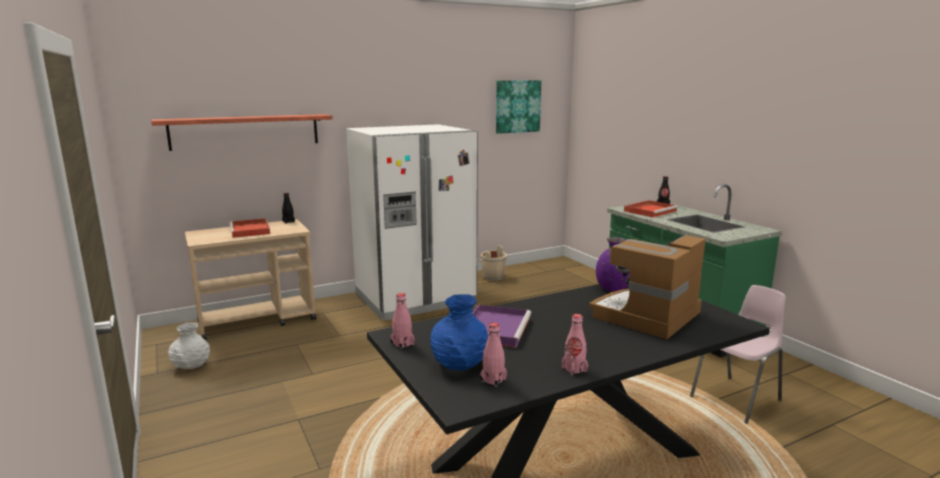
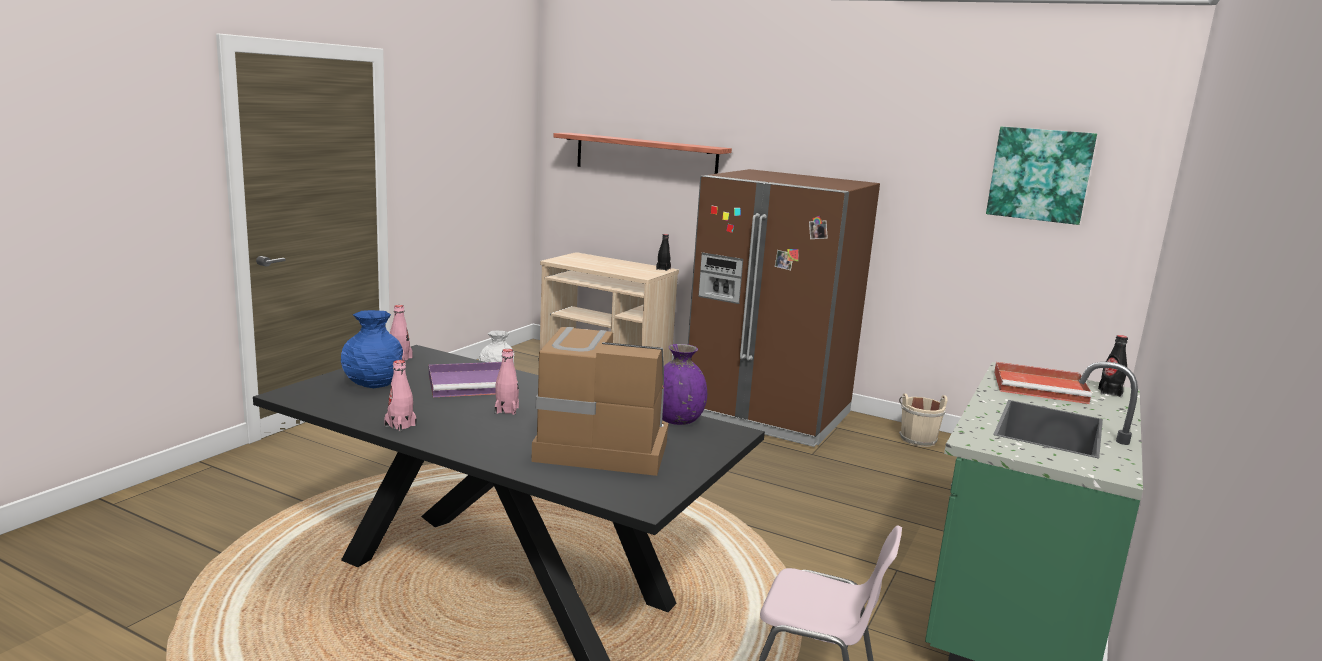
camera: 55 degrees right, 0 degrees up
red tray [230,218,270,238] -> none
white fridge [346,124,478,321] -> brown fridge [688,169,880,447]
pink bottle [480,323,507,387] -> pink bottle moved to [495,349,519,415]

